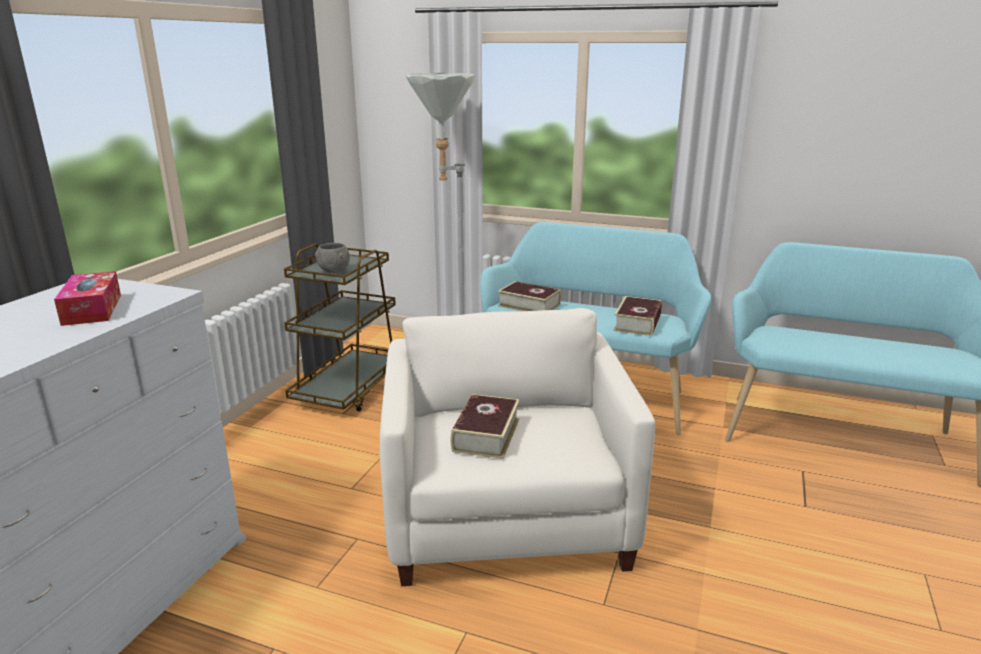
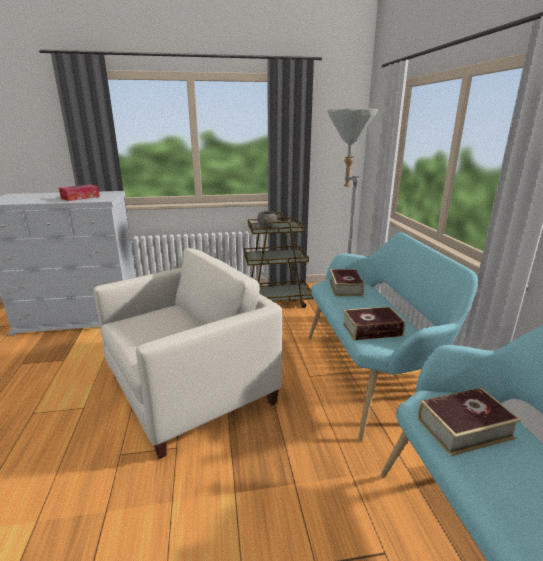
camera: 60 degrees right, 0 degrees up
book [451,394,520,459] -> book moved to [418,388,521,456]

